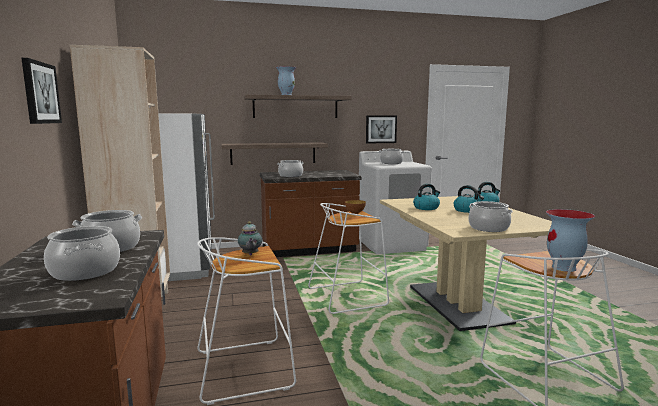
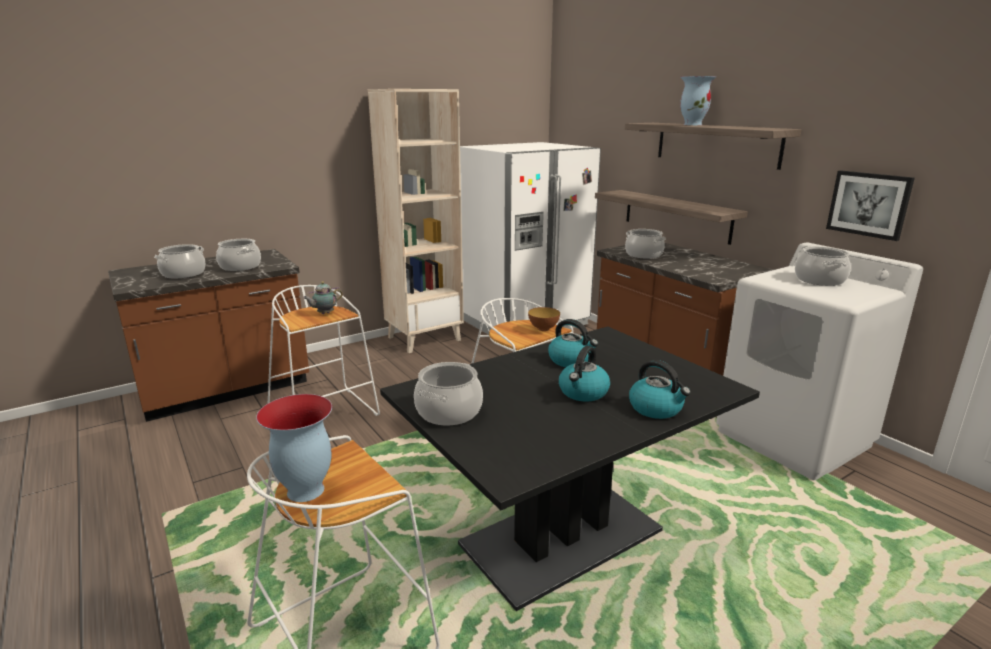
camera: 70 degrees right, 10 degrees up
picture [21,58,62,124] -> none
beige dining table [380,196,552,331] -> black dining table [380,326,760,611]

